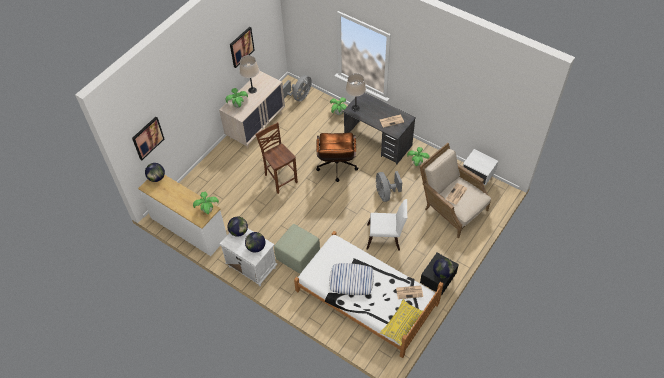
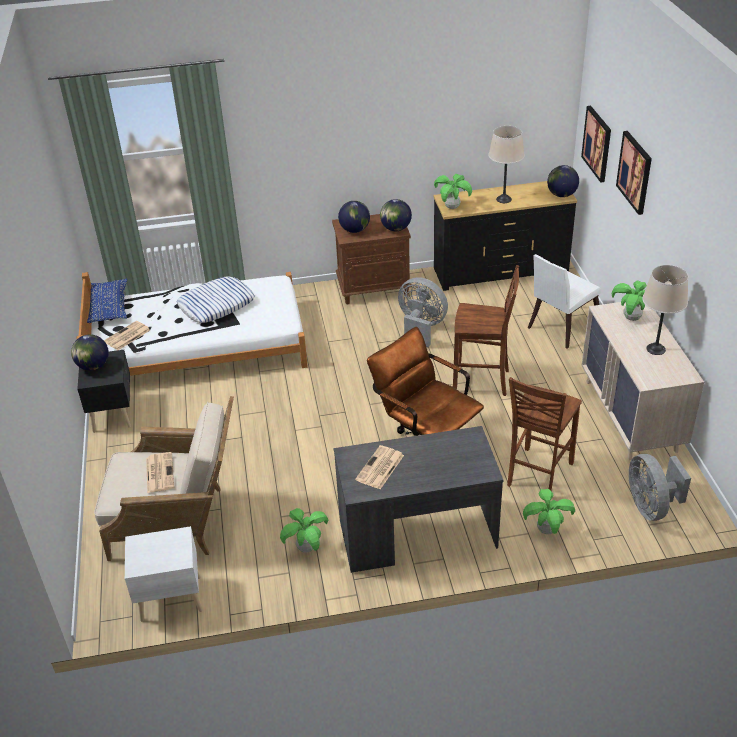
camera: 135 degrees right, 15 degrees down
white dresser [138,175,227,256] -> black dresser [433,181,577,291]
white nightstand [220,229,278,286] -> brown nightstand [332,214,411,304]
picture [230,27,255,68] -> picture moved to [616,131,652,215]
green ottoman [274,224,320,274] -> none
beige table lamp [346,73,366,111] -> beige table lamp moved to [489,126,525,203]
white chair [367,199,407,251] -> white chair moved to [528,254,601,349]
grey fan [376,171,402,202] -> grey fan moved to [398,277,448,347]
yellow pillow [380,299,423,346] -> blue pillow [87,278,127,323]
none -> brown chair [507,377,582,490]

